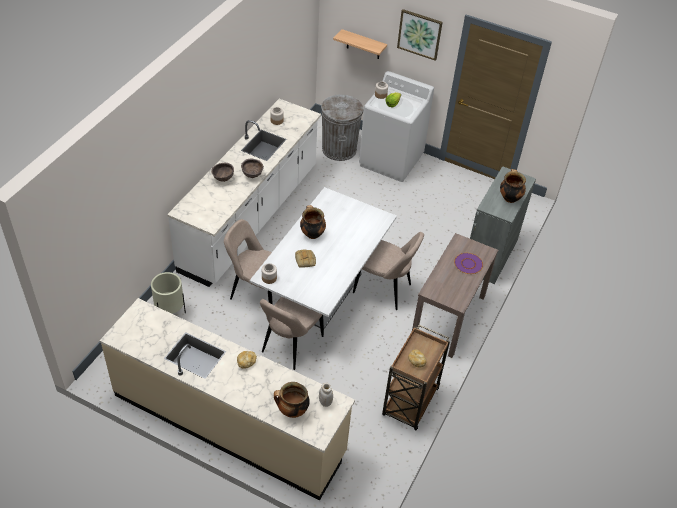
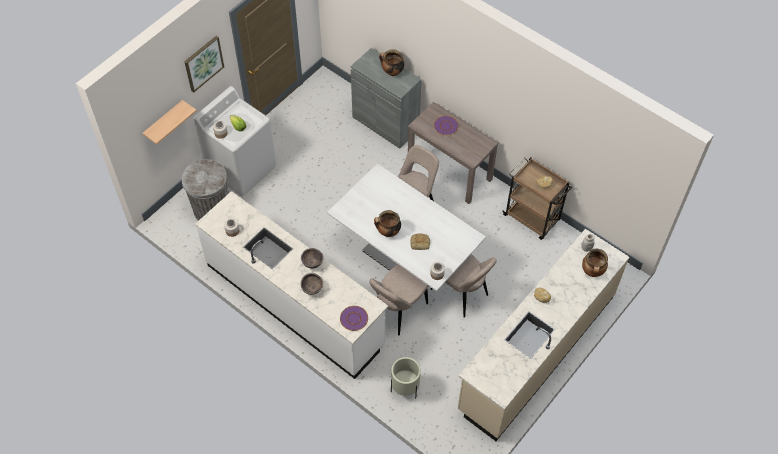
camera: 75 degrees left, 10 degrees up
none -> purple plate [340,306,368,331]

